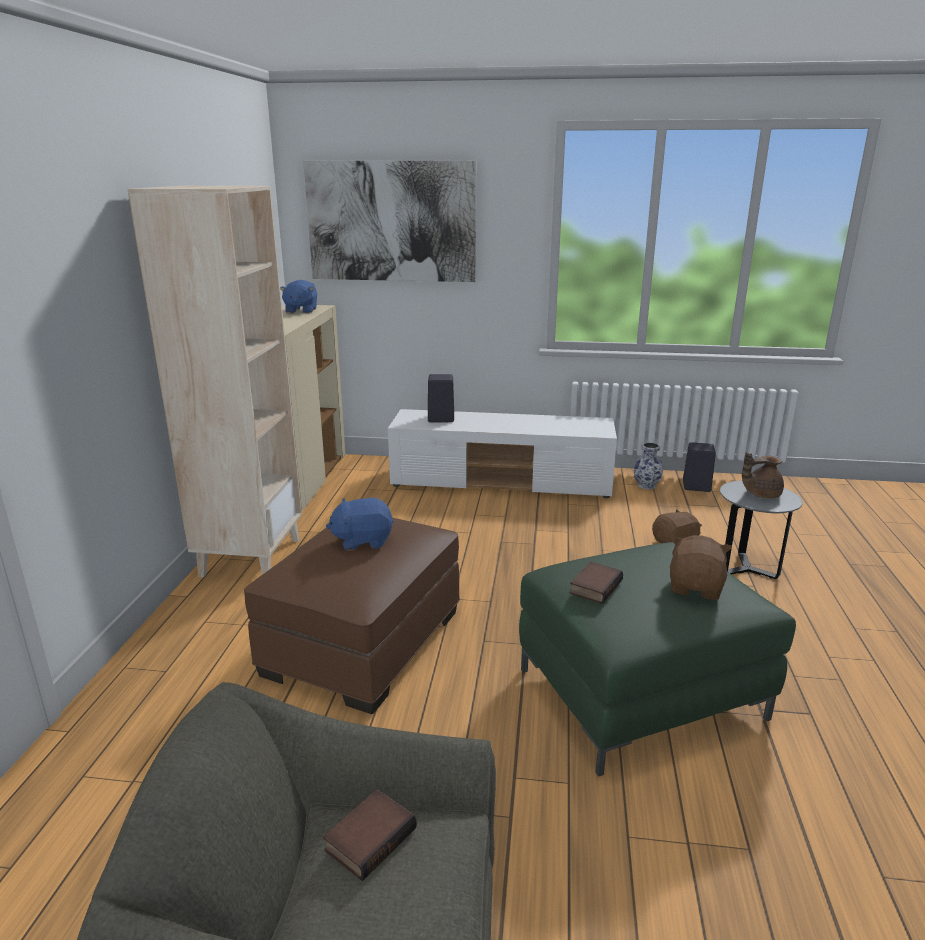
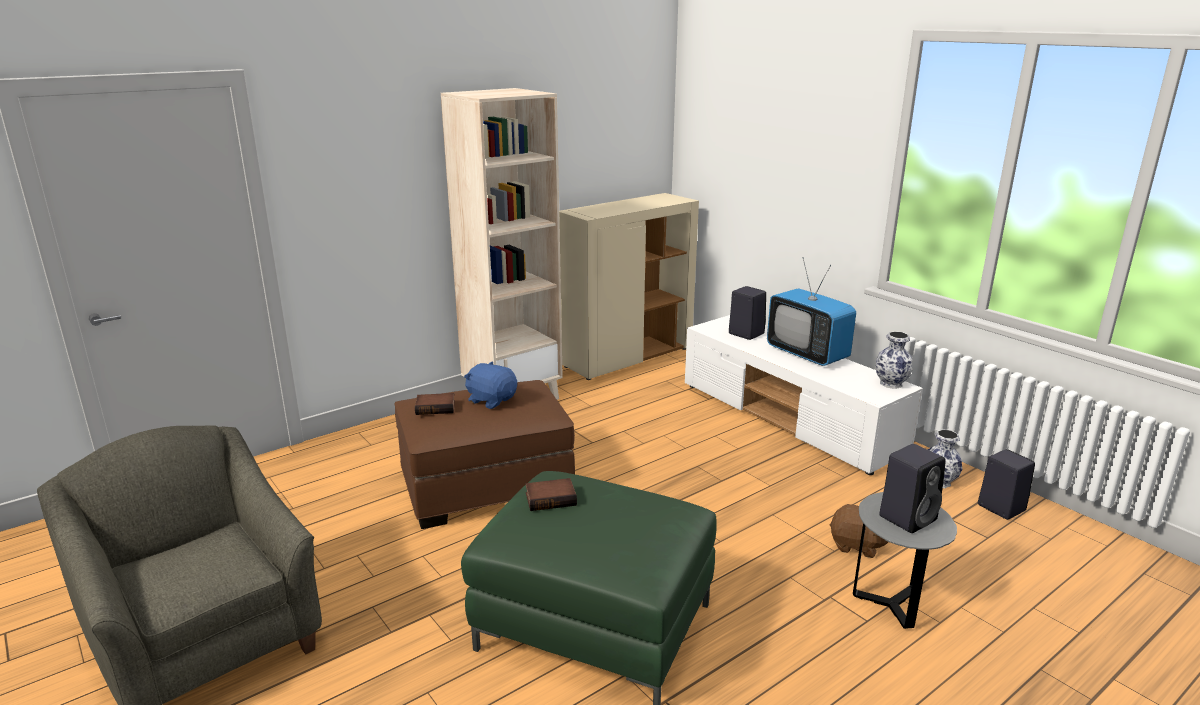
camera: 45 degrees right, 0 degrees up
blue plush toy [280,280,317,313] -> none
picture [303,161,476,282] -> none
book [323,789,417,881] -> book moved to [415,393,455,415]
brown plush toy [670,535,732,600] -> none
brown teapot [742,452,784,498] -> black speaker [879,444,946,533]
none -> television [767,257,856,366]
none -> vase [876,331,913,389]

